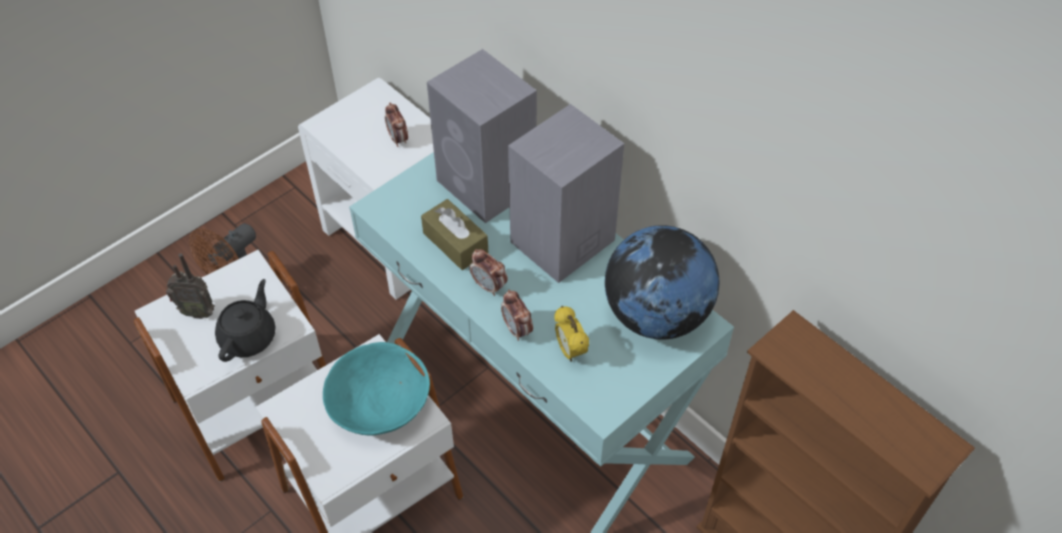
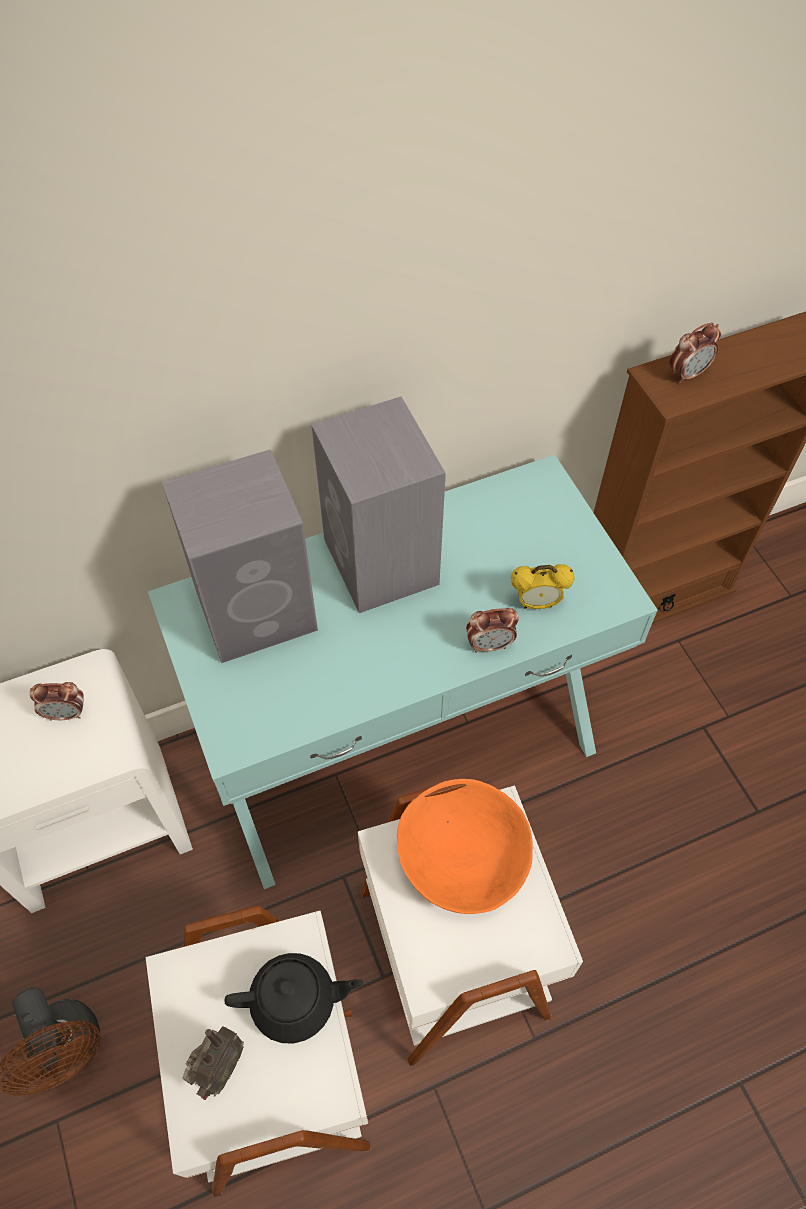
camera: 70 degrees left, 5 degrees up
black teapot [215,279,275,362] -> black teapot turned 135 degrees clockwise [224,953,363,1044]
turquoise bowl [323,342,430,435] -> orange bowl [397,779,533,914]
brown tissue box [421,199,488,270] -> none
alarm clock [469,249,508,296] -> alarm clock moved to [669,323,721,384]
globe [605,225,719,340] -> none

